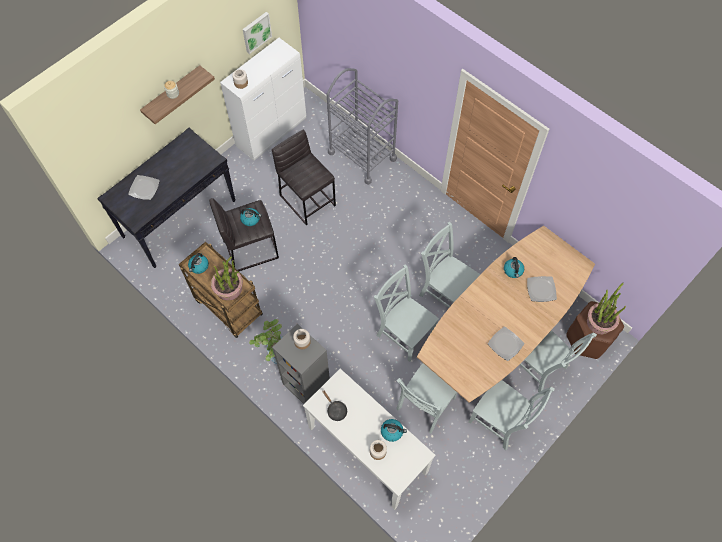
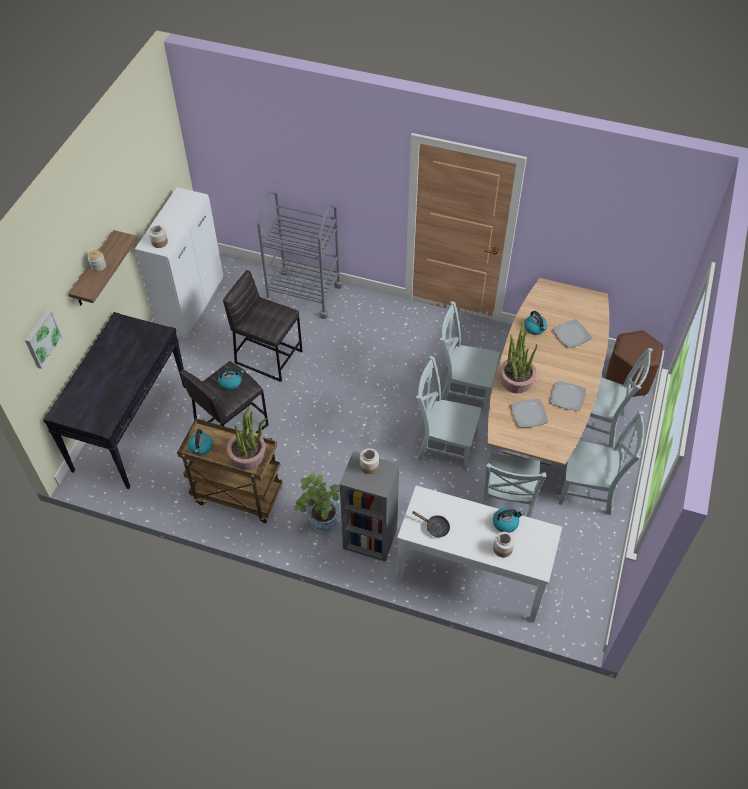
camera: 25 degrees left, 10 degrees down
plate [128,175,160,200] -> plate moved to [511,399,548,427]
picture [243,12,272,54] -> picture moved to [25,309,63,369]
potted plant [587,283,626,334] -> potted plant moved to [500,322,537,393]

